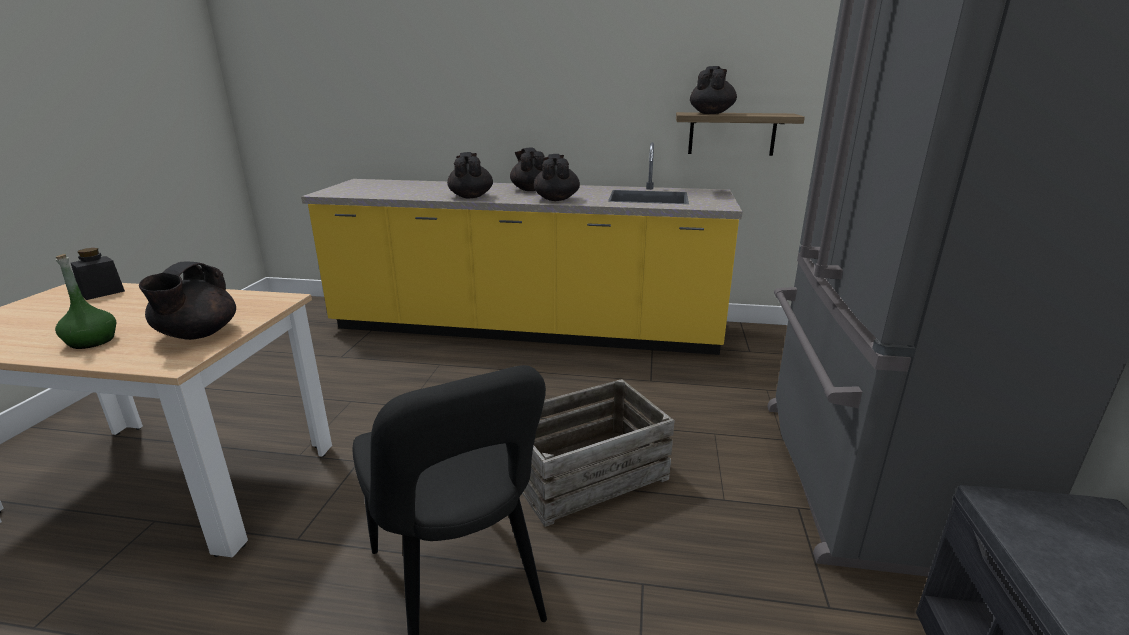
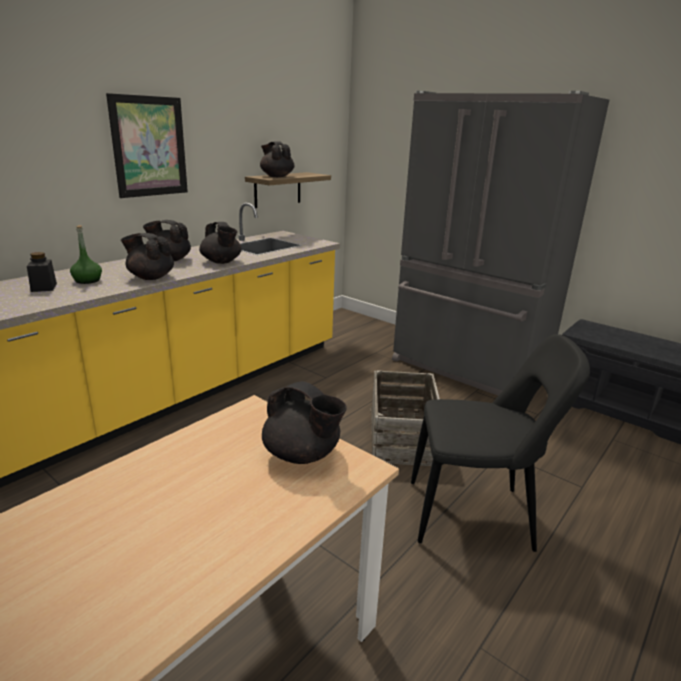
camera: 60 degrees left, 0 degrees up
green bottle [55,254,116,349] -> green bottle moved to [70,225,102,284]
black jar [71,248,125,300] -> black jar moved to [27,252,57,292]
black teapot [534,154,580,201] -> black teapot turned 150 degrees counterclockwise [199,222,241,264]
none -> picture [106,93,188,198]

